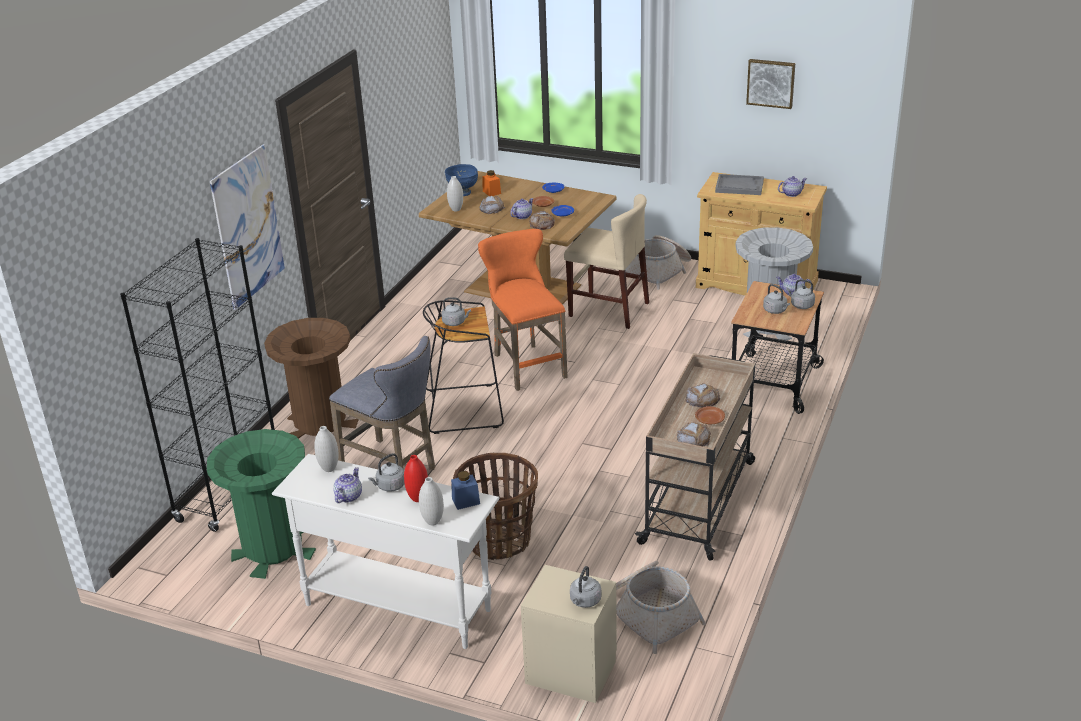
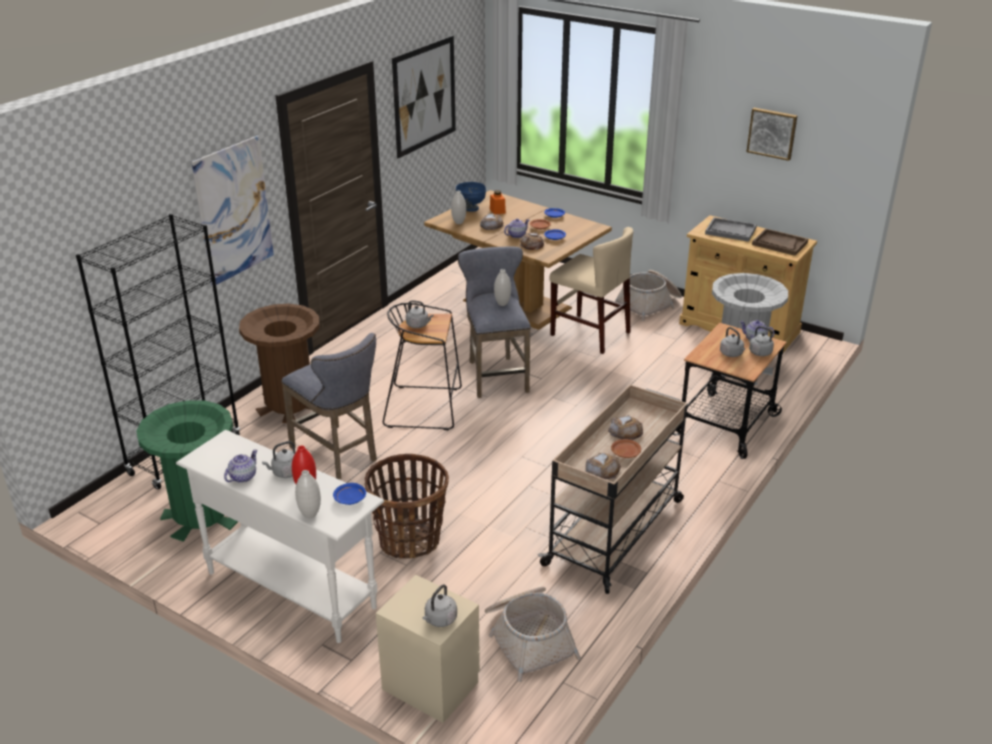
camera: 10 degrees right, 0 degrees up
white vase [314,426,339,472] -> white vase moved to [494,269,511,306]
blue jar [451,471,480,510] -> blue plate [333,483,366,505]
orange stool [478,229,568,391] -> grey stool [458,247,531,398]
teapot [778,176,807,197] -> brown tray [752,229,808,256]
none -> picture [392,36,456,158]

